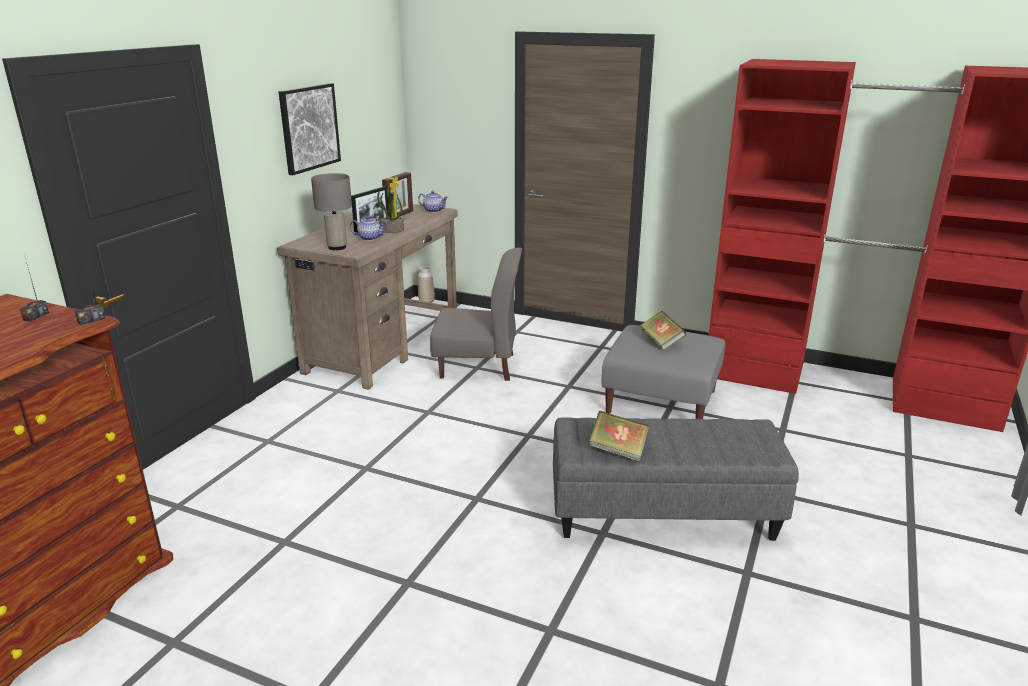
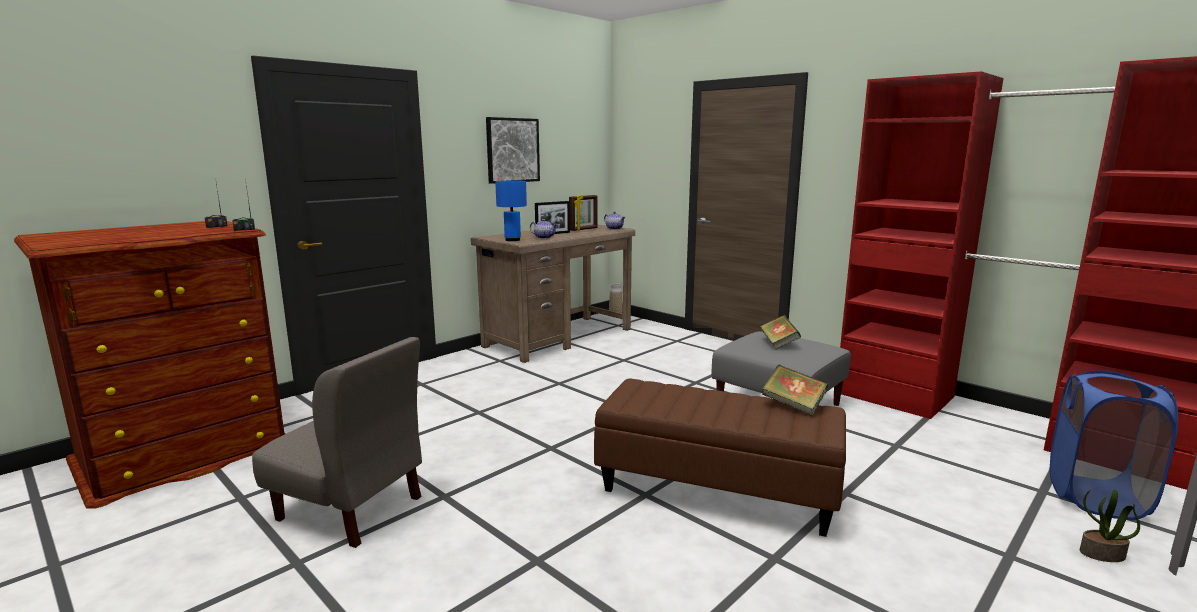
camera: 20 degrees right, 10 degrees down
grey table lamp [311,173,352,250] -> blue table lamp [496,180,527,241]
potted plant [377,187,404,233] -> potted plant moved to [1080,489,1140,562]
grey chair [430,248,522,381] -> grey chair moved to [252,337,422,548]
grey ottoman [553,418,799,541] -> brown ottoman [594,379,846,537]
book [588,411,650,462] -> book moved to [762,365,828,416]
none -> blue laundry basket [1050,370,1178,520]

